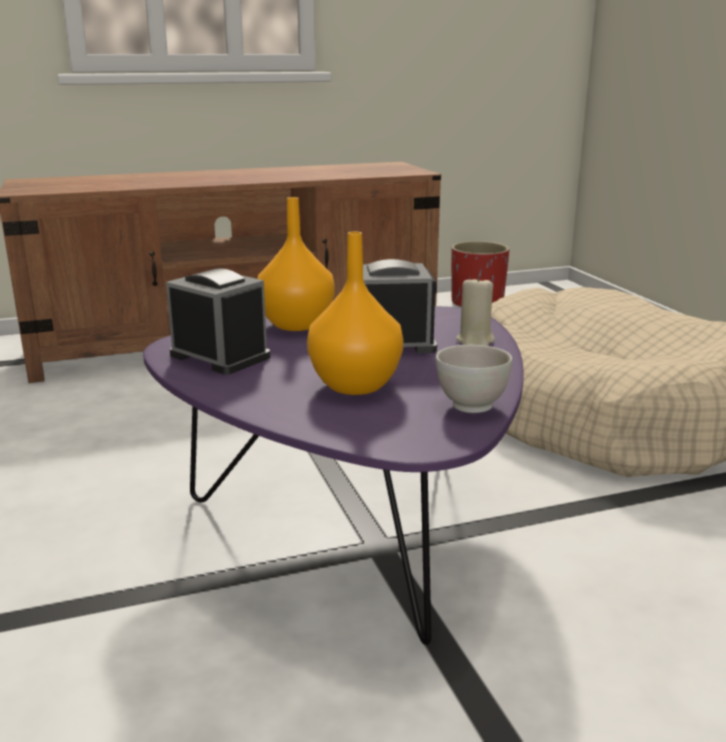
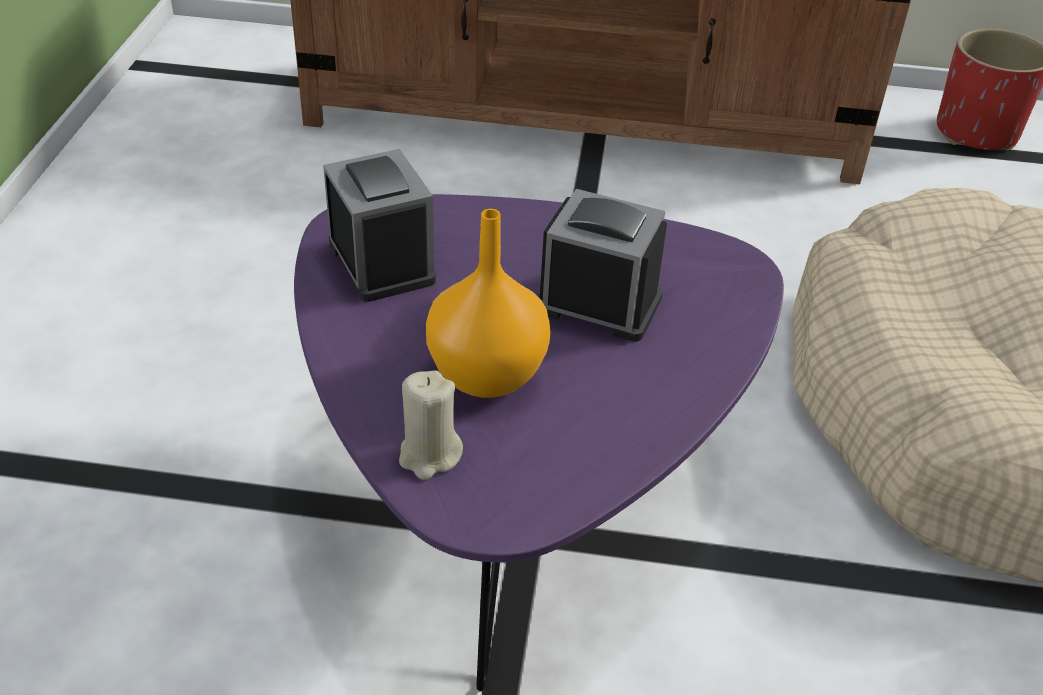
camera: 25 degrees right, 20 degrees up
orange vase [257,197,335,331] -> none
white bowl [436,345,512,413] -> none
beige candle [456,276,495,346] -> beige candle moved to [399,370,463,480]

